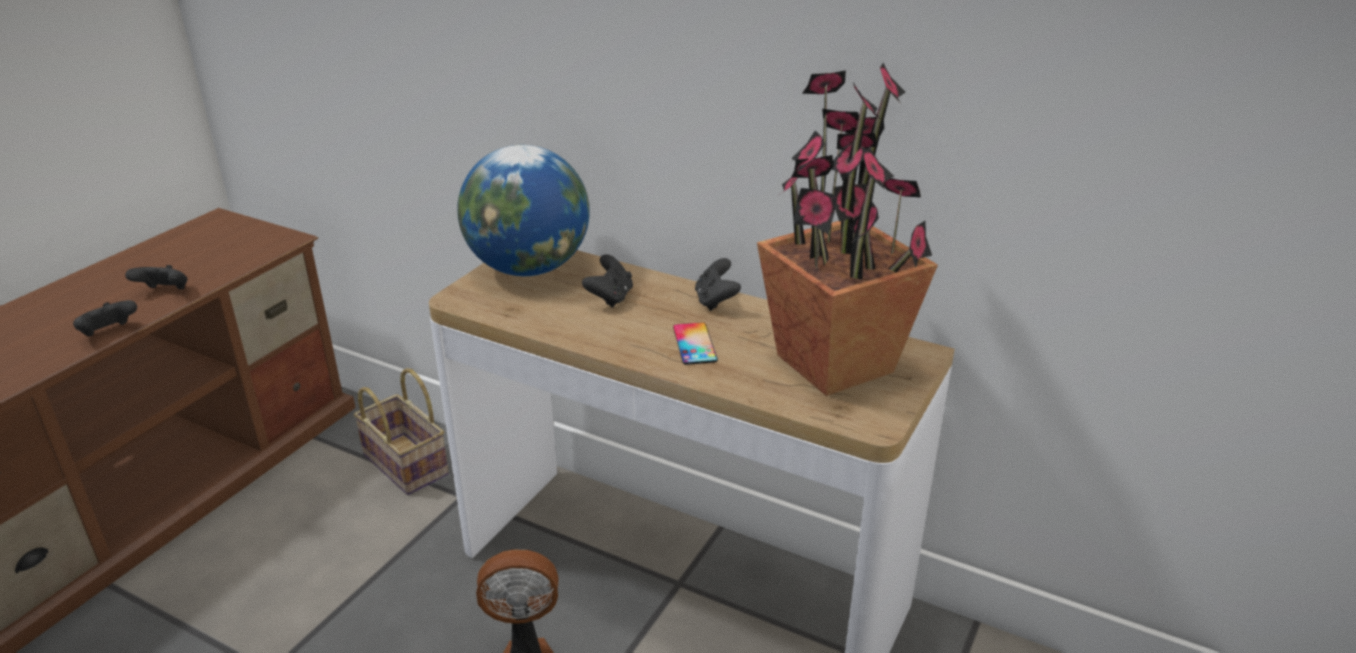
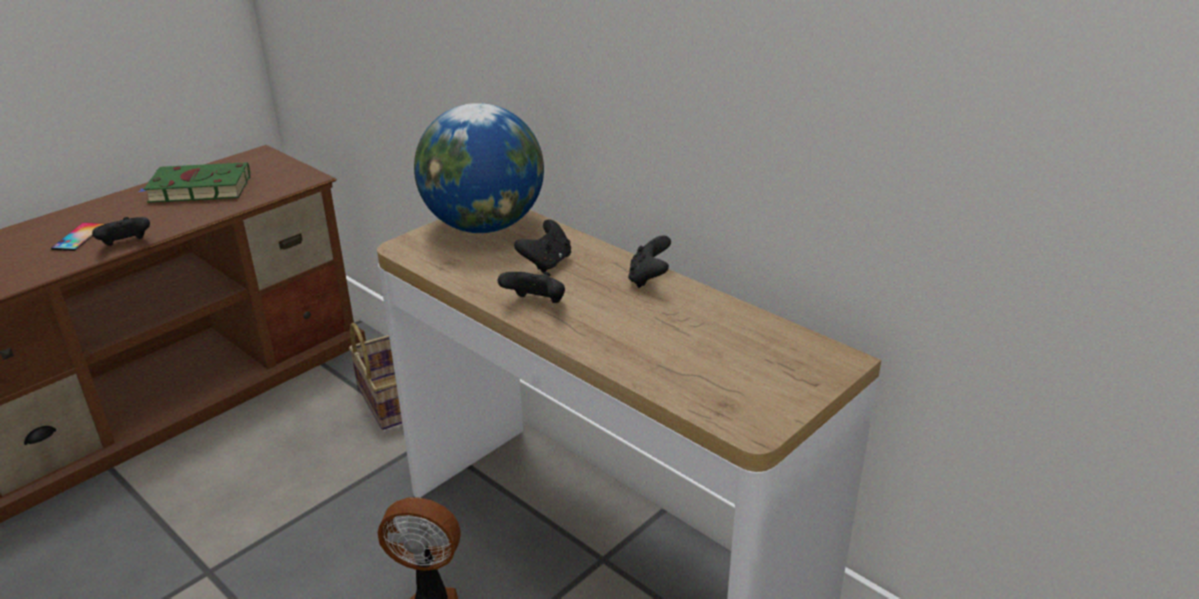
camera: 15 degrees right, 0 degrees up
black game controller [125,265,187,289] -> black game controller moved to [498,272,565,303]
phone [673,322,718,365] -> phone moved to [51,223,104,251]
potted plant [757,63,938,396] -> none
none -> green book [139,162,250,203]

